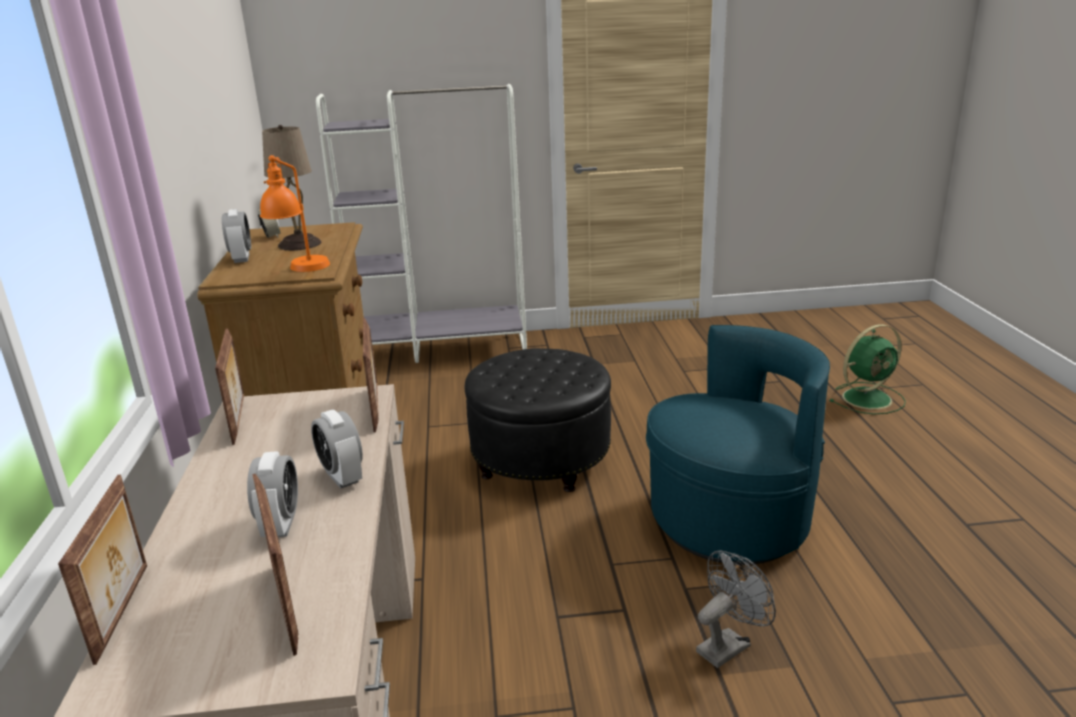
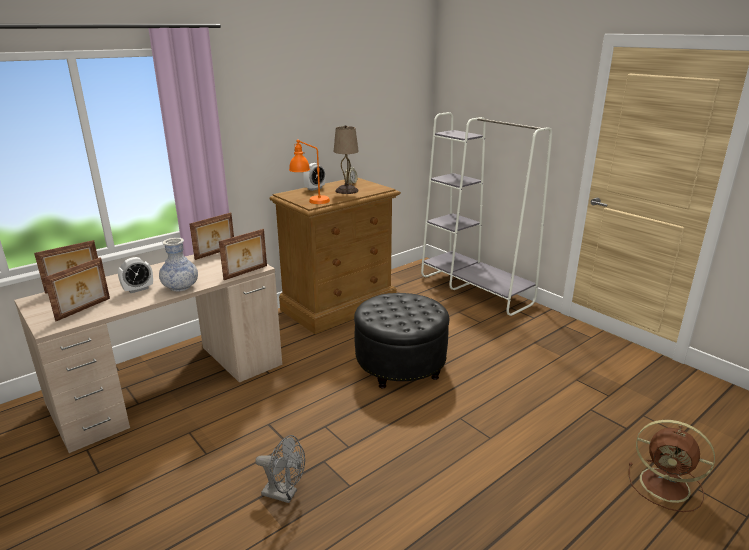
camera: 55 degrees right, 0 degrees up
alarm clock [311,410,363,488] -> vase [159,238,198,292]
turquoise armchair [646,325,830,565] -> none
green fan [830,324,906,414] -> brown fan [629,420,715,512]

